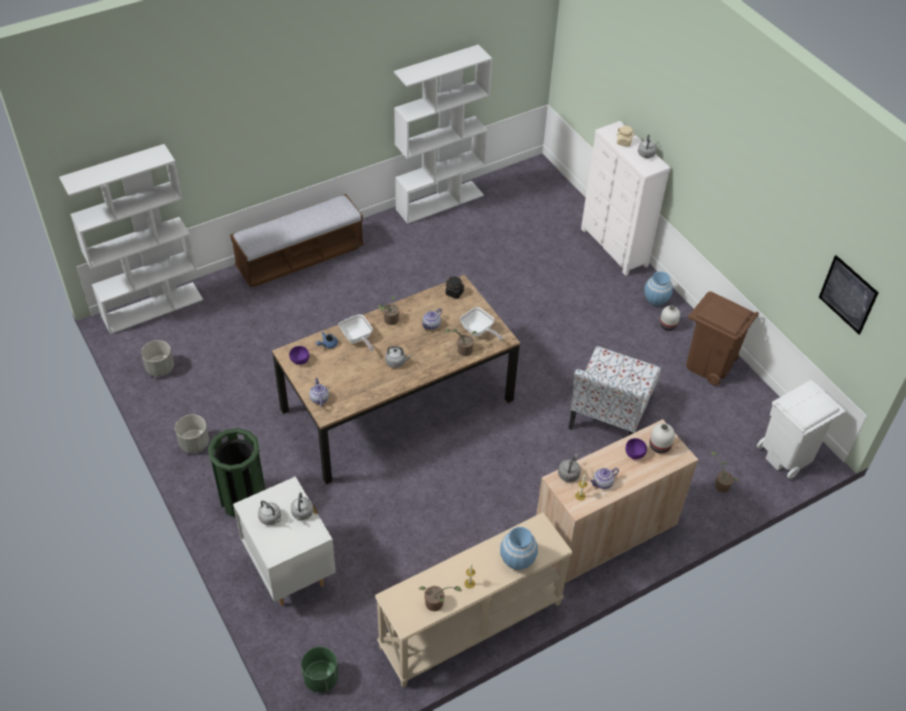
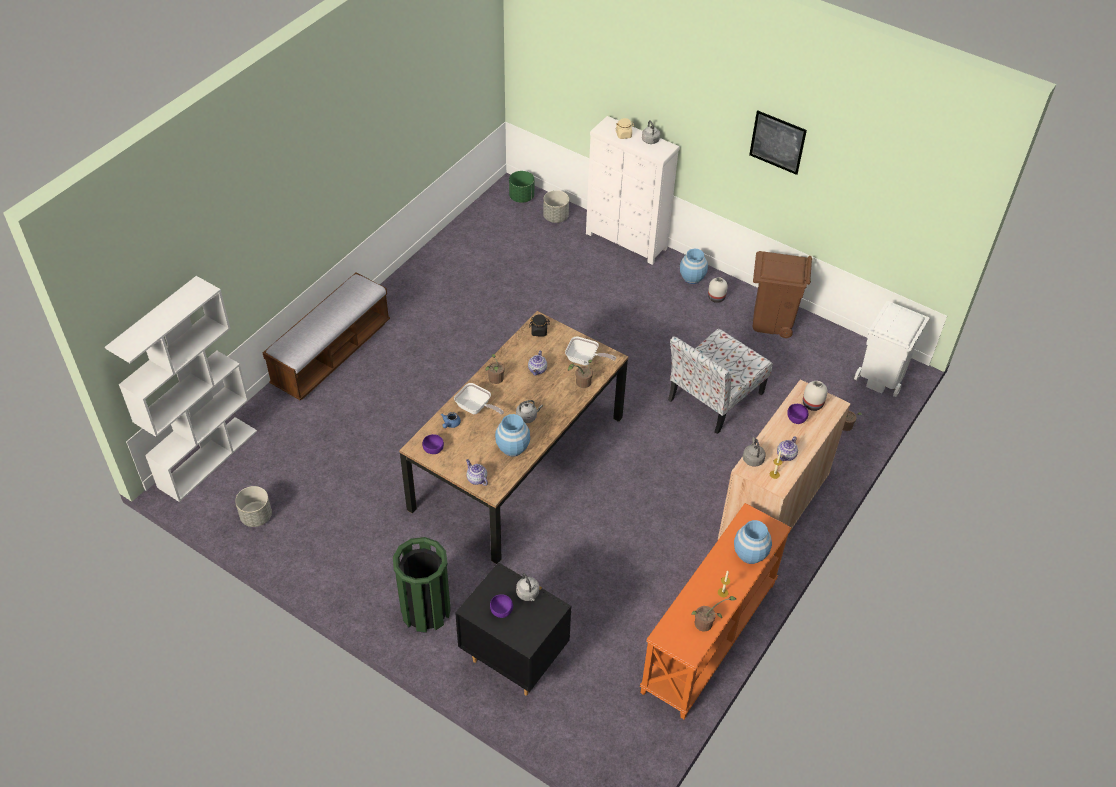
camera: 25 degrees left, 0 degrees up
grey planter [175,415,209,453] -> grey planter moved to [543,190,569,223]
white nightstand [233,476,336,606] -> black nightstand [455,562,571,696]
grey kettle [258,500,281,526] -> purple bowl [490,594,513,618]
green planter [301,647,338,692] -> green planter moved to [509,171,534,203]
beige console table [375,512,572,688] -> orange console table [640,503,792,719]
white bookcase [394,44,492,224] -> none
chair [568,346,661,436] -> chair turned 45 degrees clockwise [668,329,773,434]
picture [819,255,879,335] -> picture moved to [749,110,807,175]
none -> blue vase [495,414,530,456]

